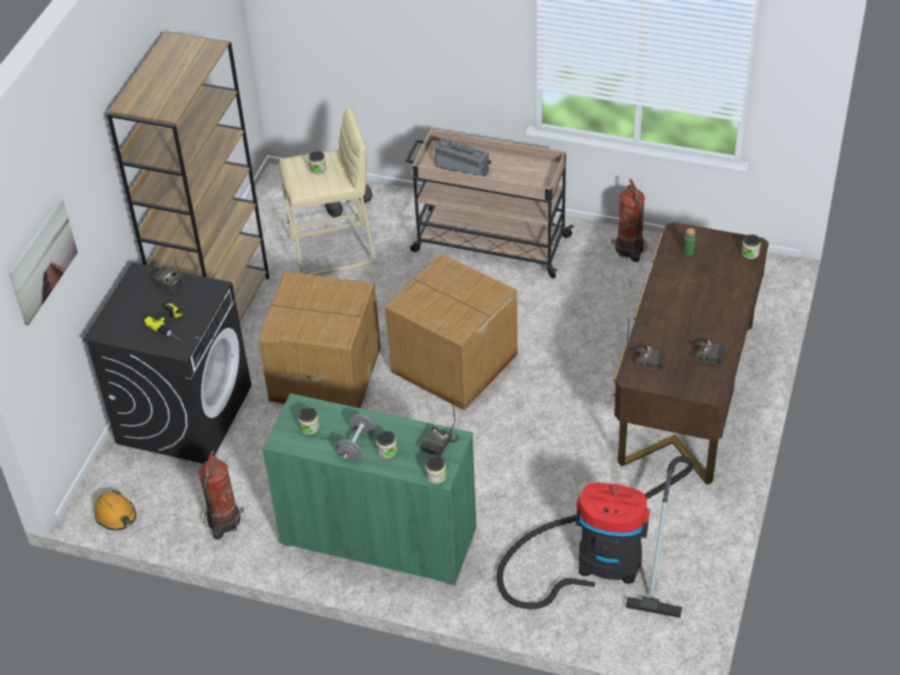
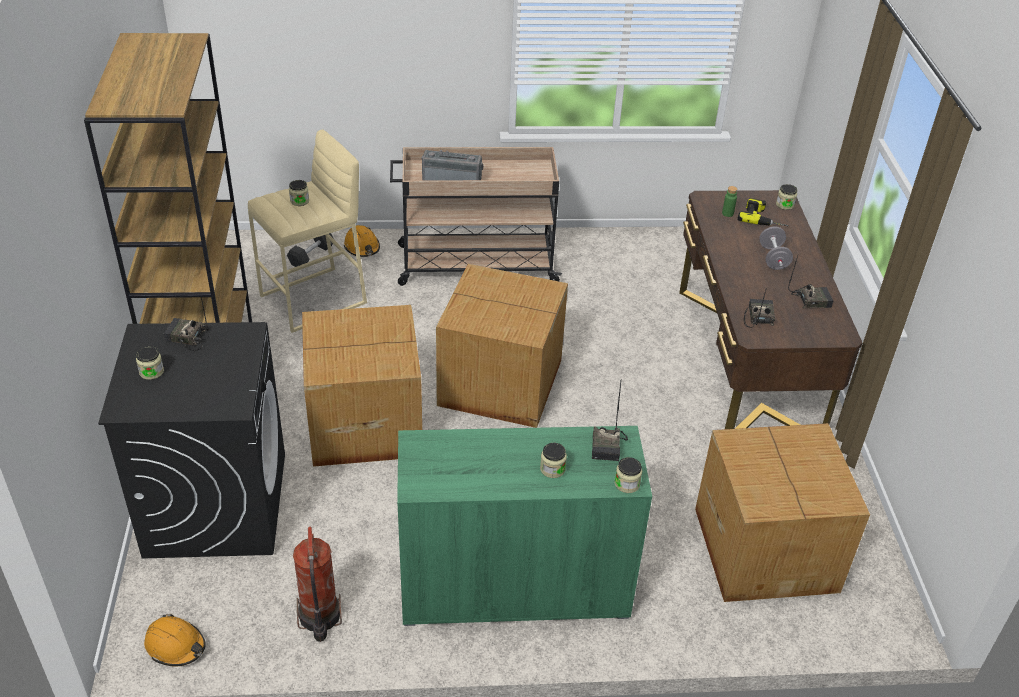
camera: 25 degrees left, 5 degrees down
picture [8,199,78,326] -> none
power drill [144,302,184,341] -> power drill moved to [737,198,789,226]
jar [298,408,320,435] -> jar moved to [136,346,164,380]
grey dumbbell [336,414,375,460] -> grey dumbbell moved to [759,227,793,270]
vacuum cleaner [496,456,694,618] -> cardboard box [695,423,870,602]
fire extinguisher [612,179,647,262] -> none
radio [627,319,665,370] -> radio turned 75 degrees counterclockwise [744,290,775,328]
none -> orange hard hat [344,225,380,257]

